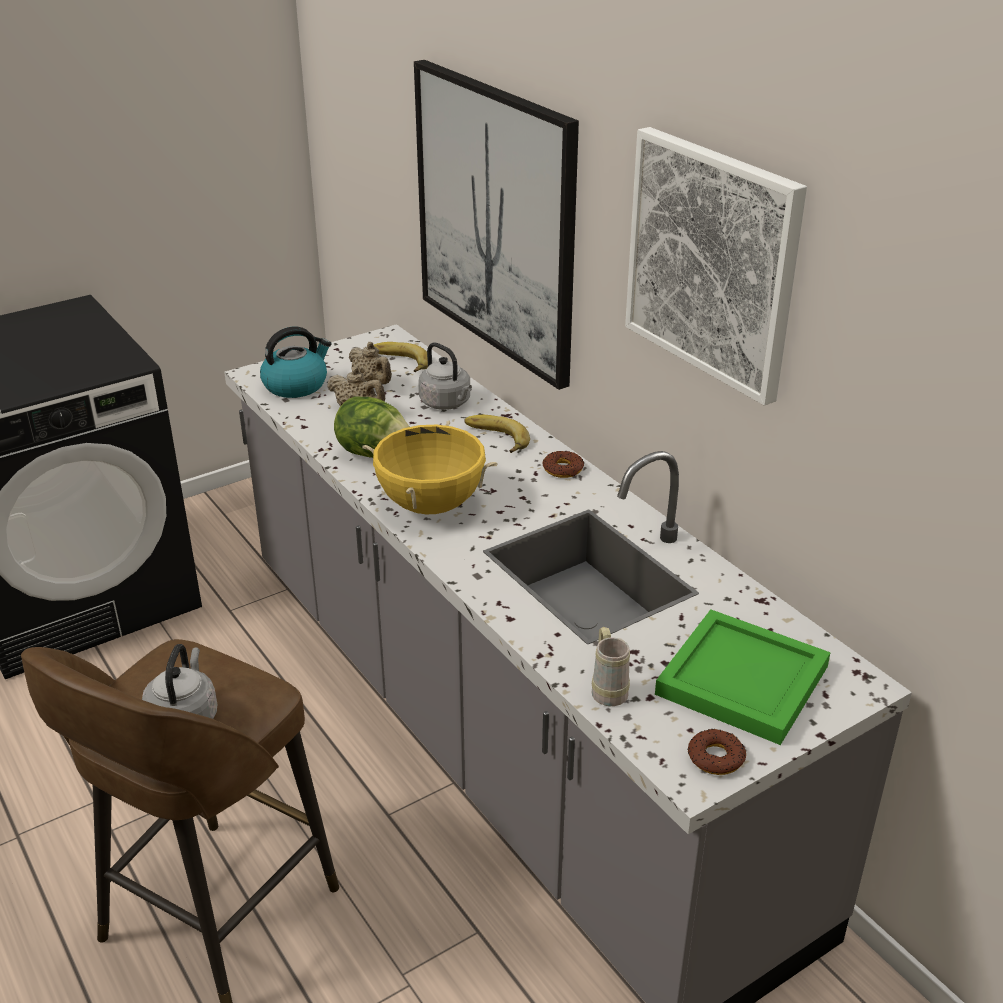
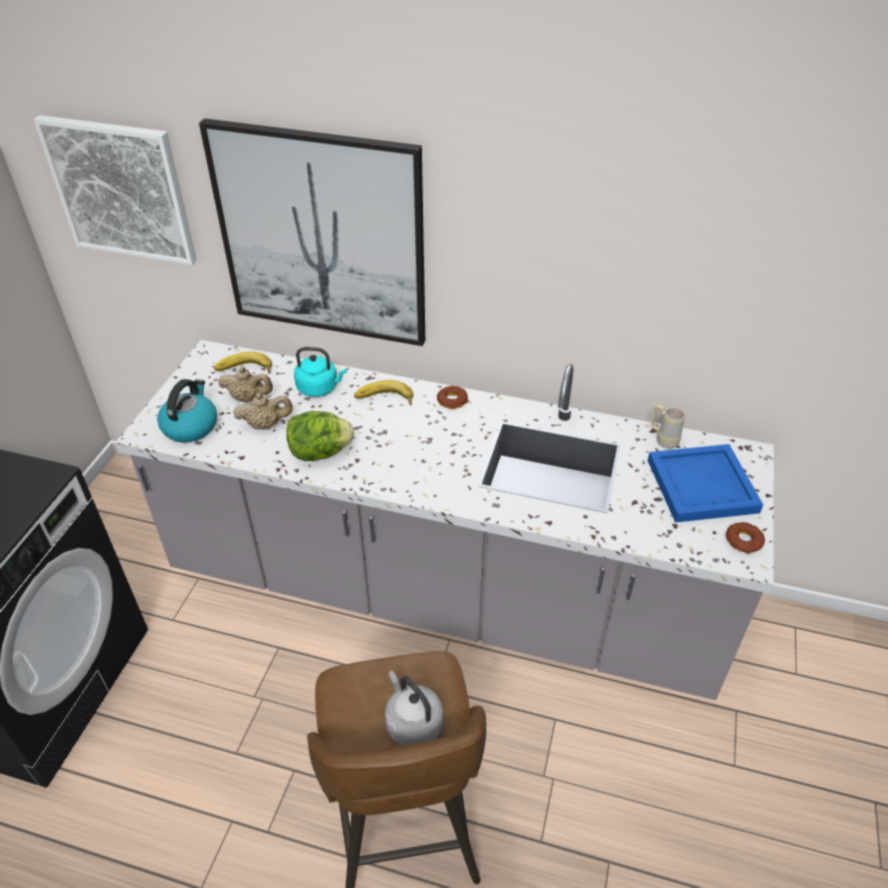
camera: 40 degrees left, 10 degrees up
yellow cooking pot [362,421,498,514] -> none
grey kettle [418,343,472,410] -> turquoise kettle [294,347,347,397]
beige mug [592,627,630,706] -> beige mug moved to [651,405,685,449]
picture [625,127,807,406] -> picture moved to [33,115,197,265]
green tray [655,609,831,745] -> blue tray [648,444,763,523]

